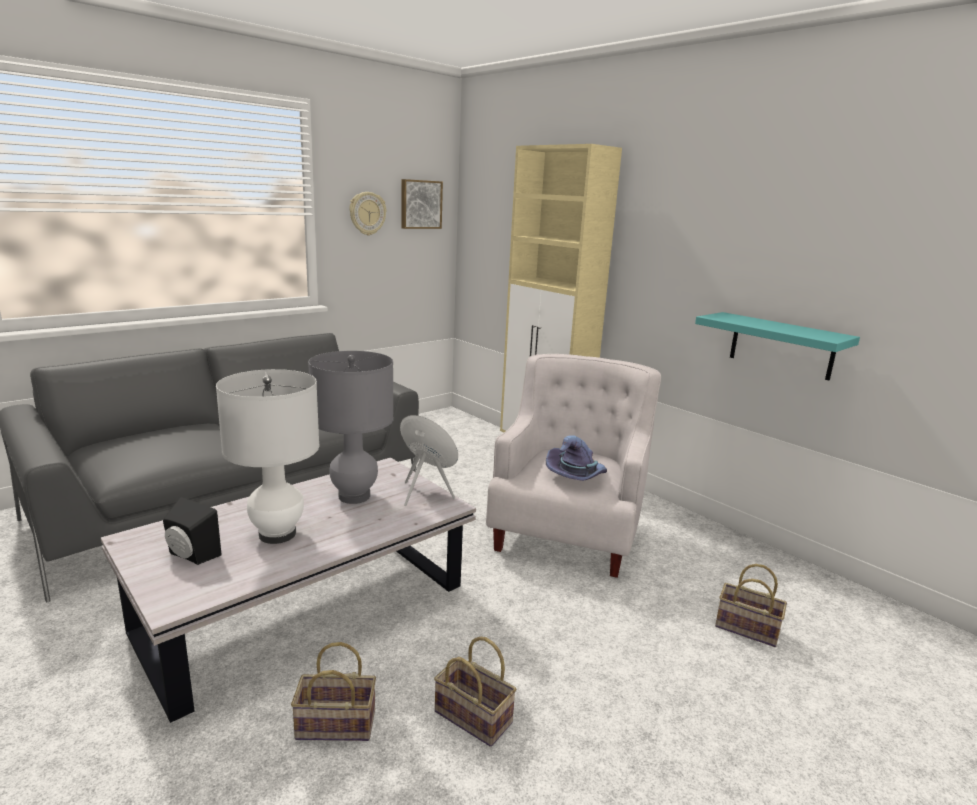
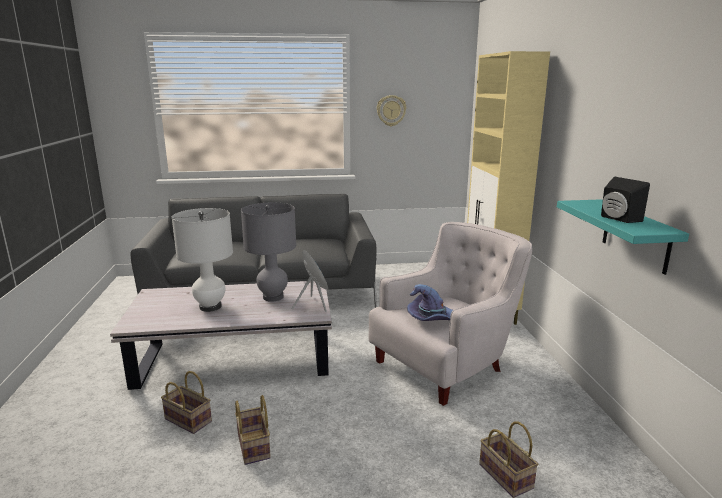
camera: 35 degrees right, 0 degrees up
black speaker [163,497,222,565] -> black speaker moved to [601,177,650,223]
picture [401,179,443,229] -> none

